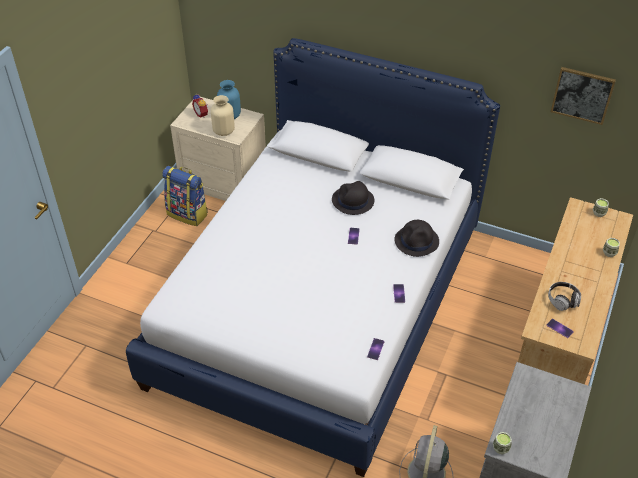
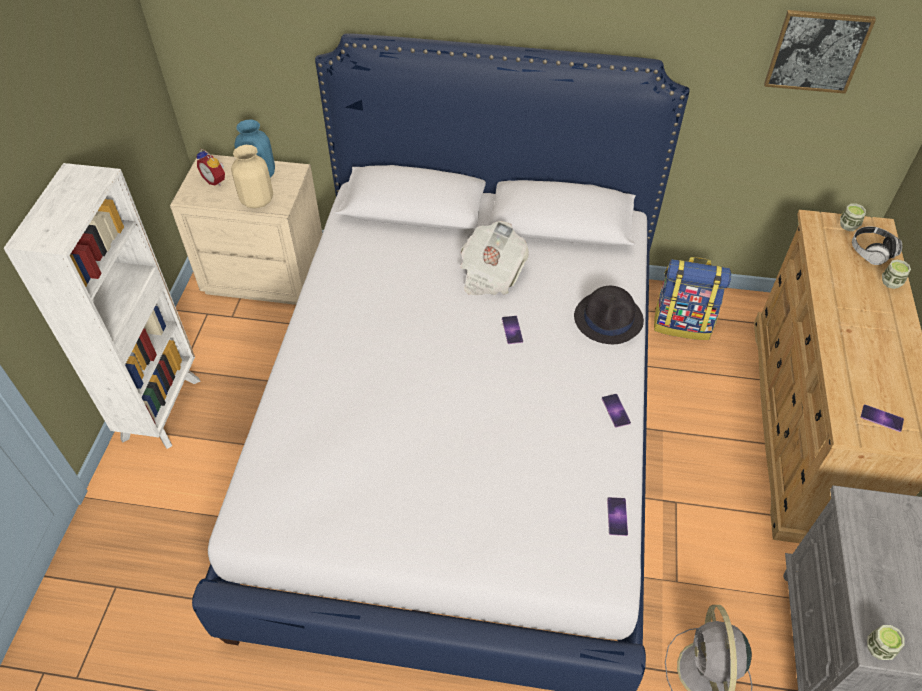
camera: 15 degrees left, 5 degrees up
backpack [162,166,208,226] -> backpack moved to [654,257,731,340]
black hat [332,181,374,215] -> newspaper [460,221,529,295]
headphones [548,282,581,311] -> headphones moved to [852,226,902,265]
none -> white bookcase [4,163,200,449]

